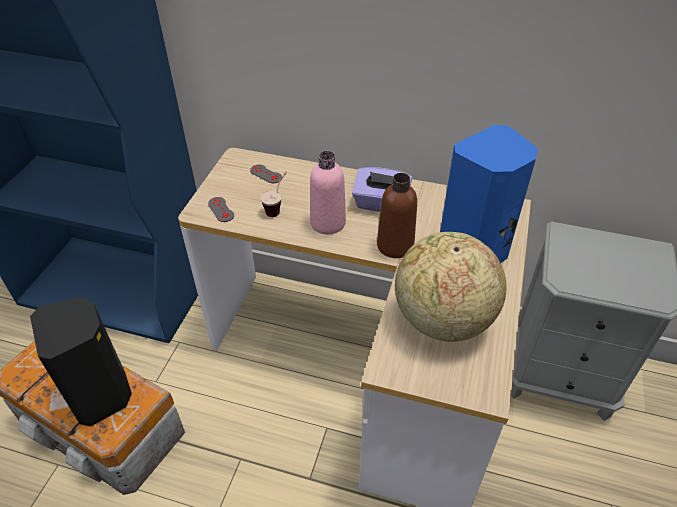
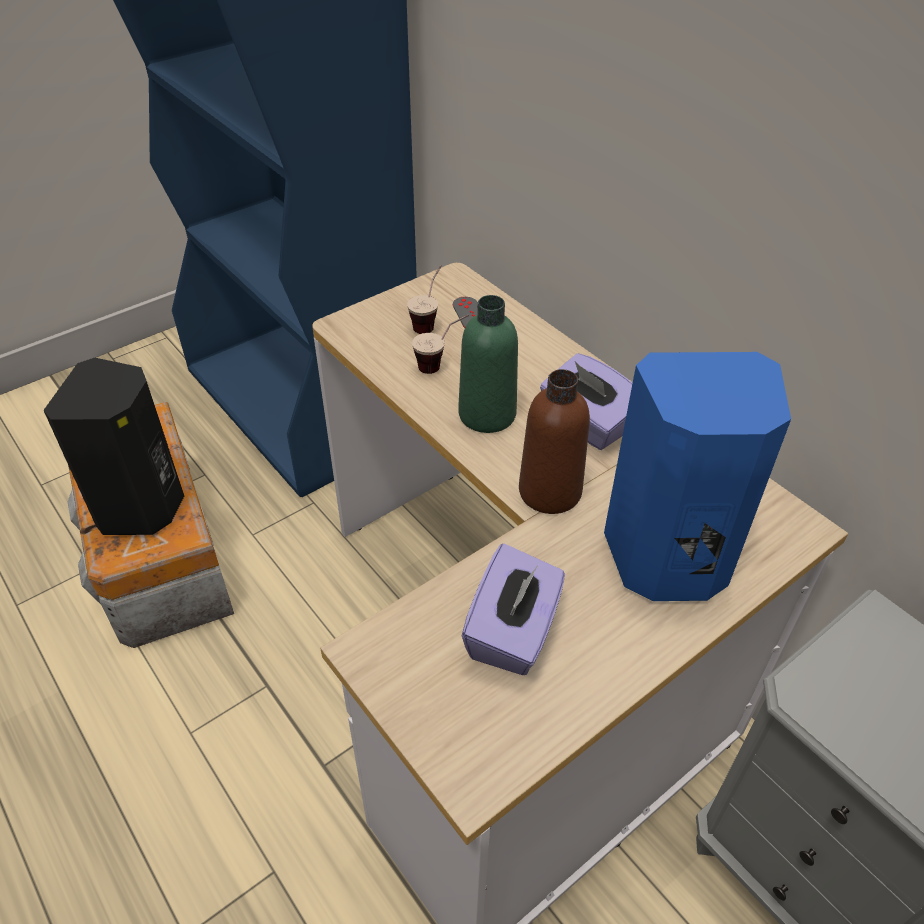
camera: 35 degrees right, 0 degrees up
grey game controller [208,197,234,222] -> none
pink bottle [310,151,346,234] -> green bottle [458,295,518,433]
globe [395,232,507,342] -> purple tissue box [462,544,565,675]
none -> cup [407,265,442,334]

